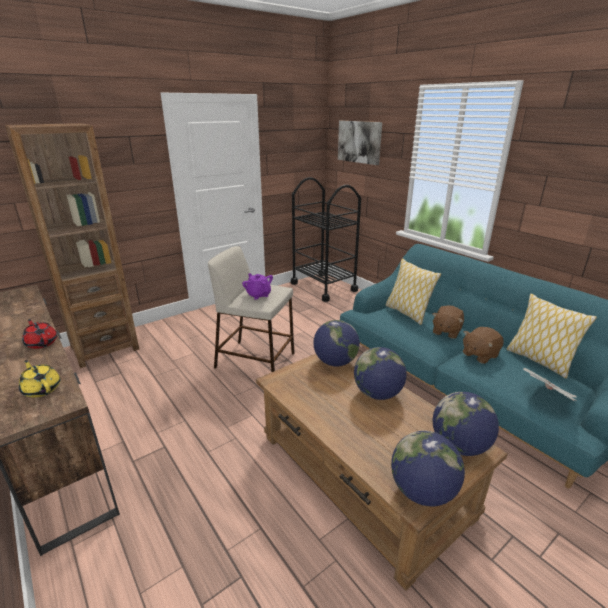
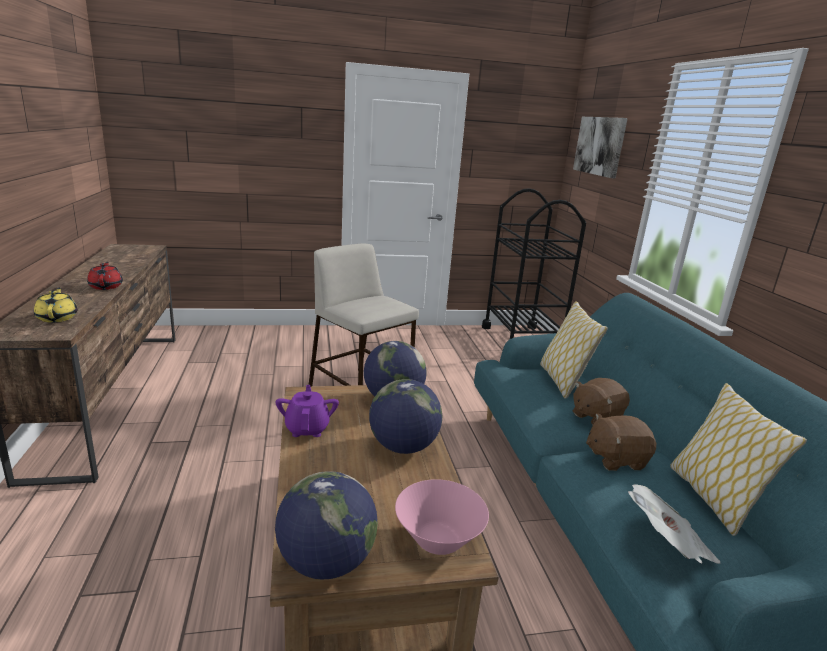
camera: 25 degrees right, 5 degrees down
brown bookcase [5,123,139,368] -> none
purple teapot [242,273,273,300] -> purple teapot moved to [275,385,339,437]
globe [433,392,499,456] -> pink bowl [395,479,489,555]

